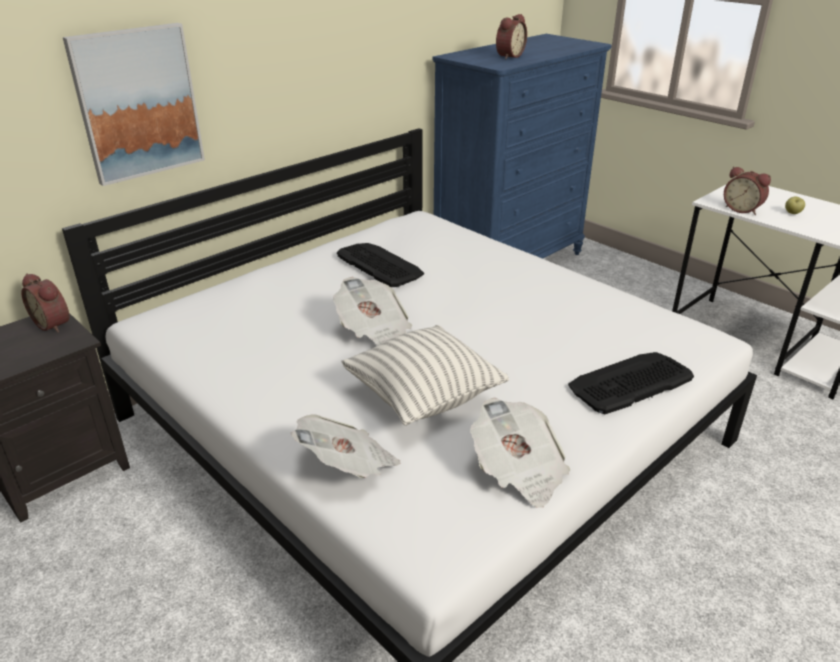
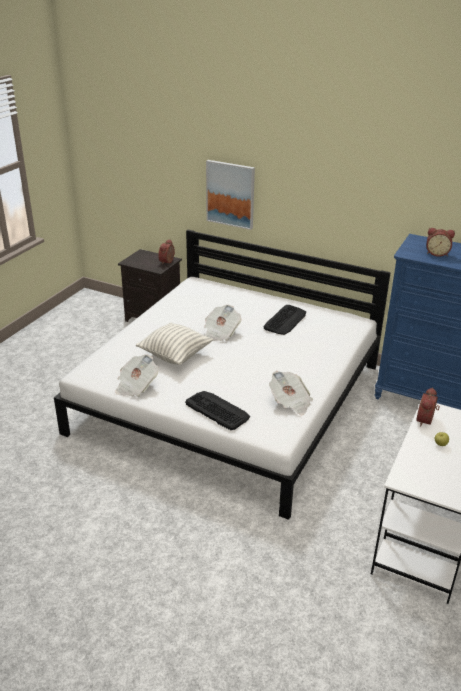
camera: 70 degrees right, 0 degrees up
newspaper [290,414,400,478] -> newspaper moved to [269,371,313,415]

